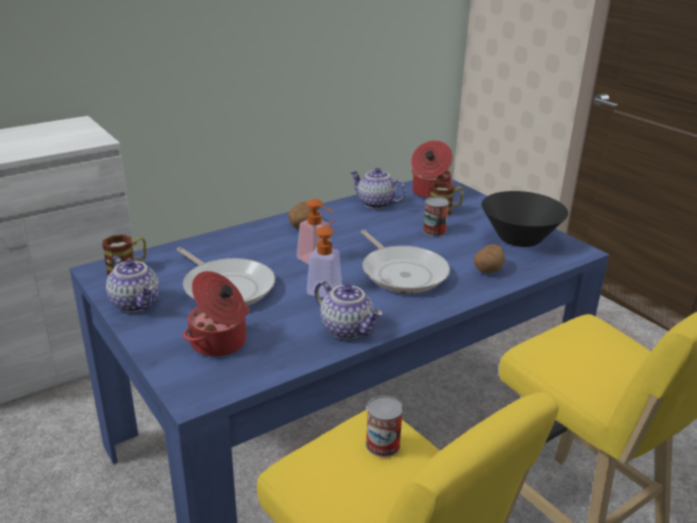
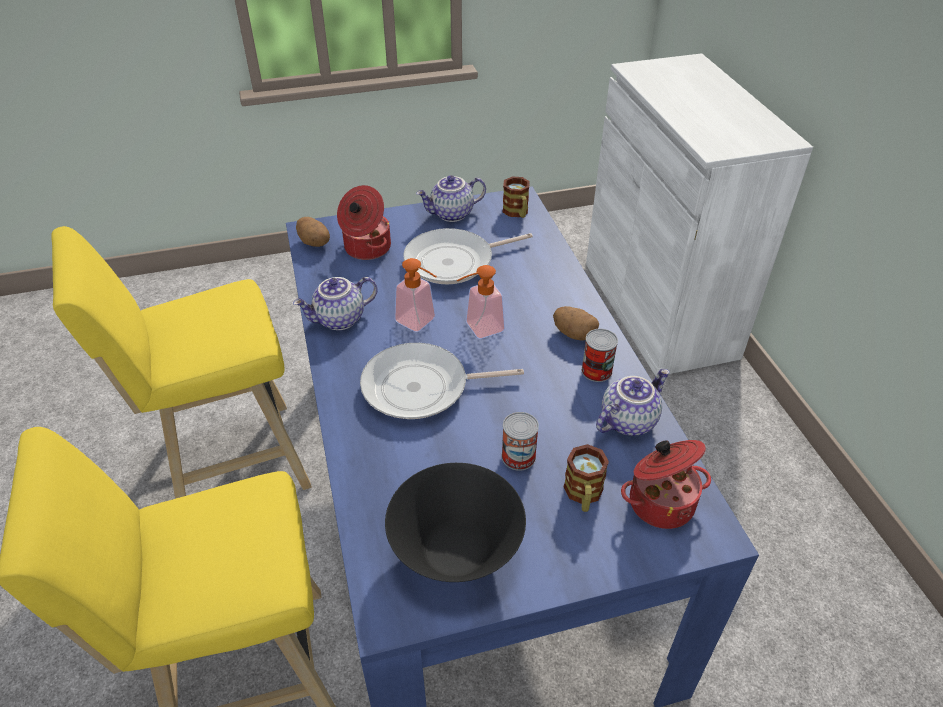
camera: 110 degrees right, 15 degrees up
can [366,396,403,457] -> can moved to [581,329,618,382]
potato [474,244,505,273] -> potato moved to [296,217,330,247]

